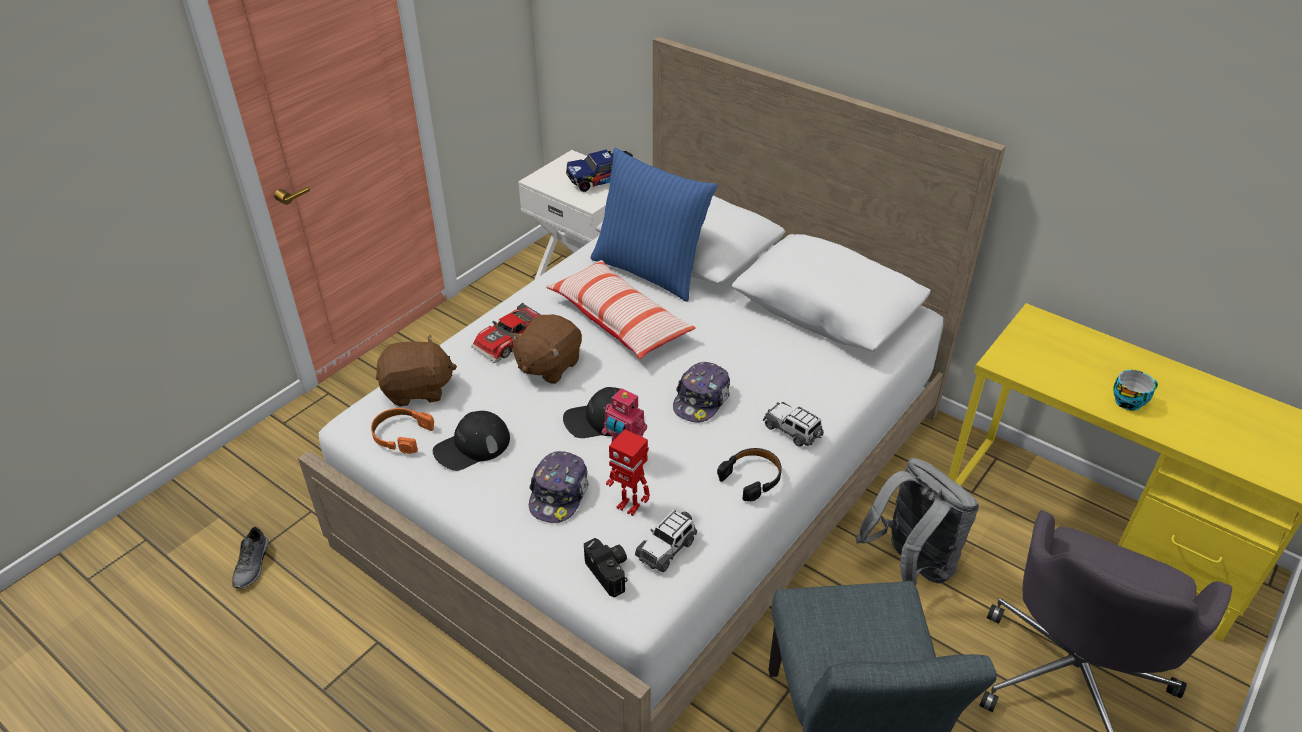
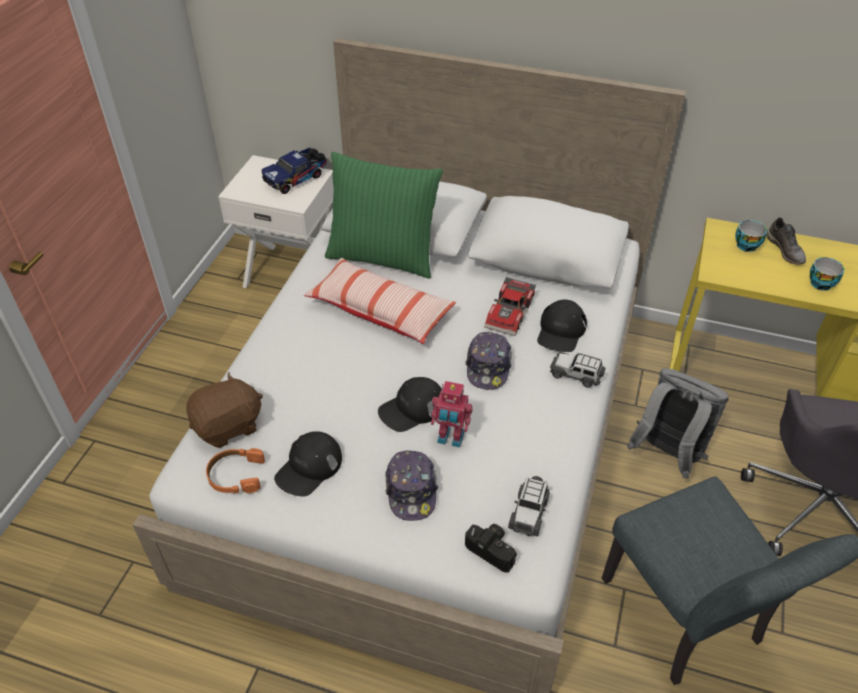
camera: 20 degrees left, 5 degrees up
grey shoe [232,527,269,588] -> grey shoe moved to [766,217,806,265]
toy car [471,303,541,363] -> toy car moved to [484,277,536,336]
brown plush toy [510,314,582,384] -> none
blue pillow [591,148,717,302] -> green pillow [325,152,443,279]
toy robot [606,429,650,516] -> none
black headphones [717,448,782,501] -> none
none -> black cap [537,300,587,352]
none -> cup [735,220,767,252]

